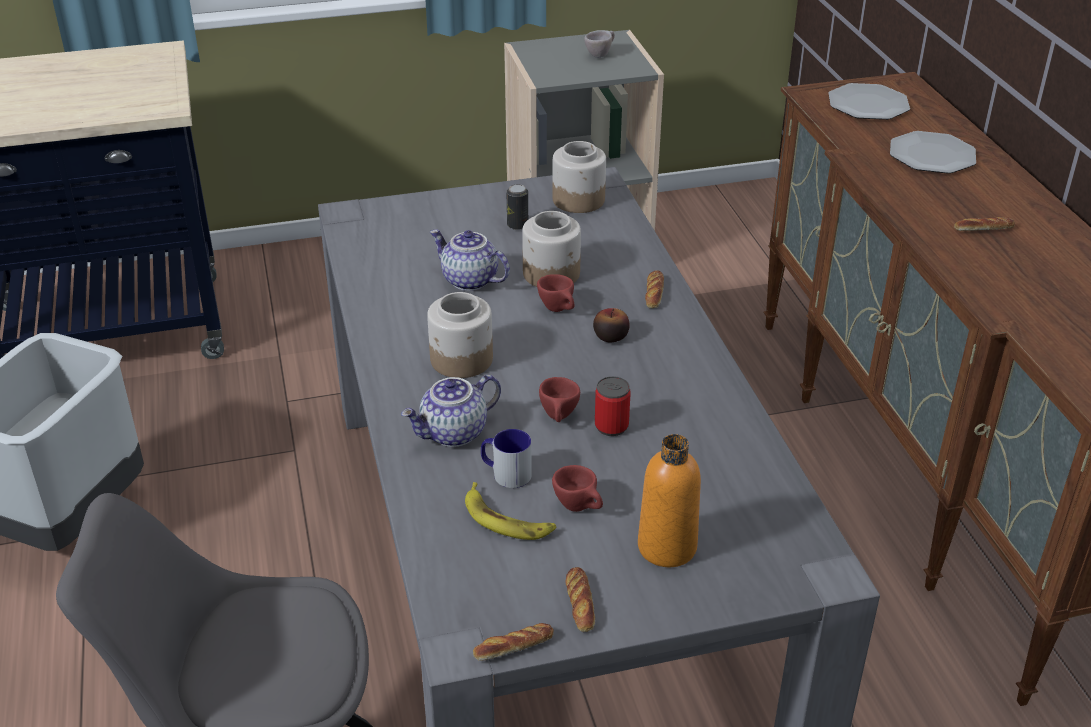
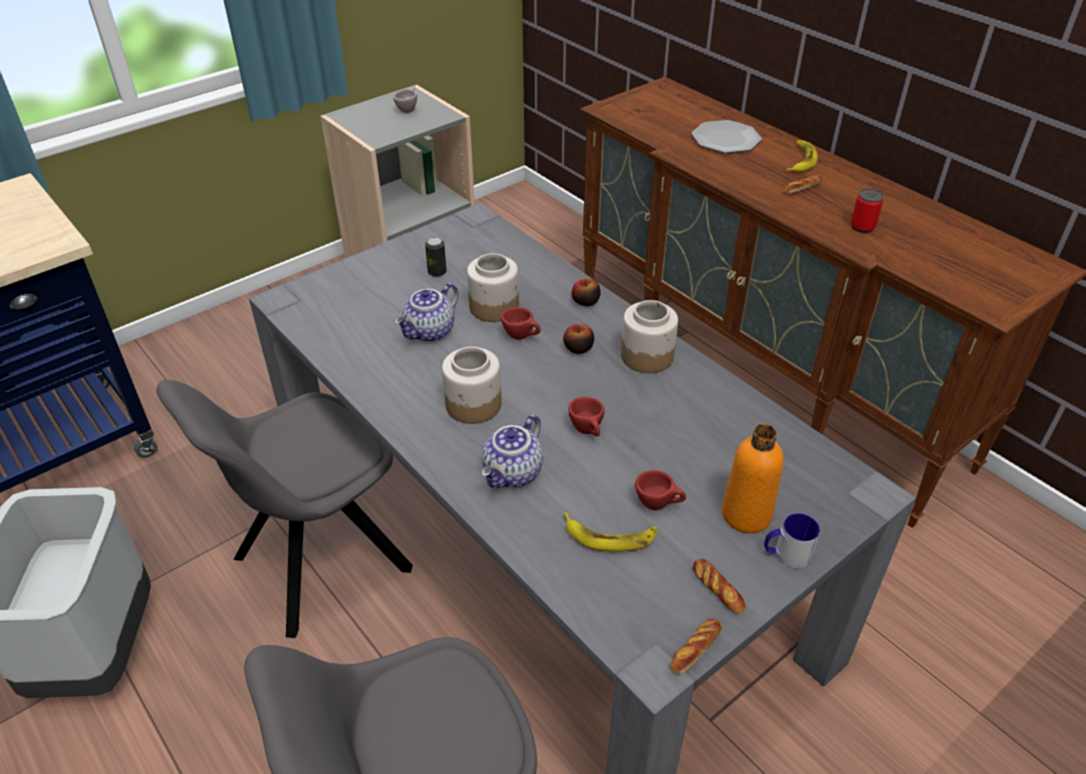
camera: 25 degrees left, 5 degrees up
teapot [430,229,510,291] -> teapot turned 60 degrees counterclockwise [394,283,459,342]
mug [481,429,532,488] -> mug moved to [764,513,820,569]
jar [552,141,606,213] -> jar moved to [621,300,678,373]
can [595,376,631,436] -> can moved to [851,189,884,233]
bread [645,270,664,308] -> apple [572,278,600,306]
plate [828,83,910,120] -> none
none -> grey chair [156,380,413,638]
none -> banana [786,140,818,173]

